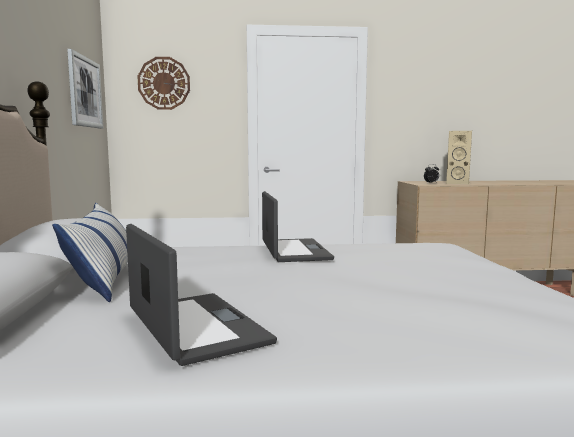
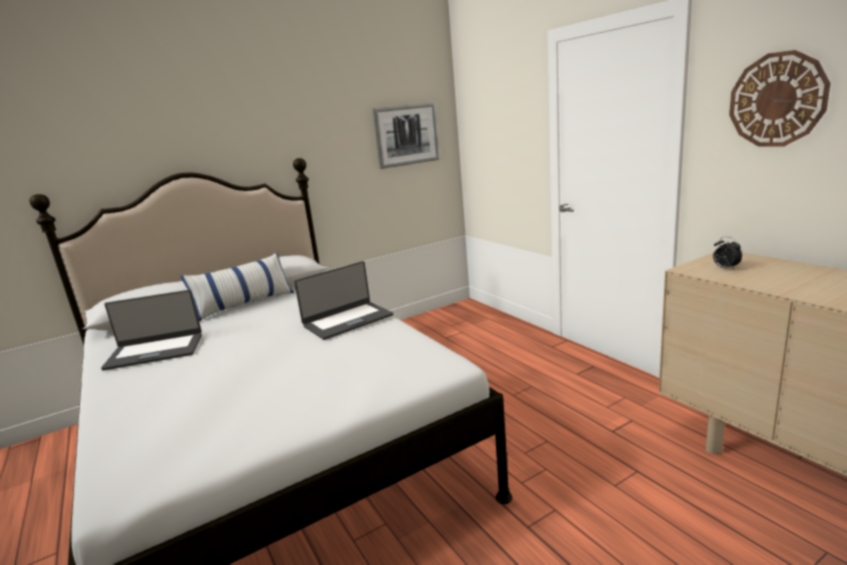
camera: 65 degrees right, 10 degrees up
laptop [126,224,277,366] -> laptop turned 45 degrees clockwise [101,290,202,370]
wall clock [137,57,190,110] -> wall clock moved to [729,50,830,147]
beige speaker [446,131,472,184] -> none

